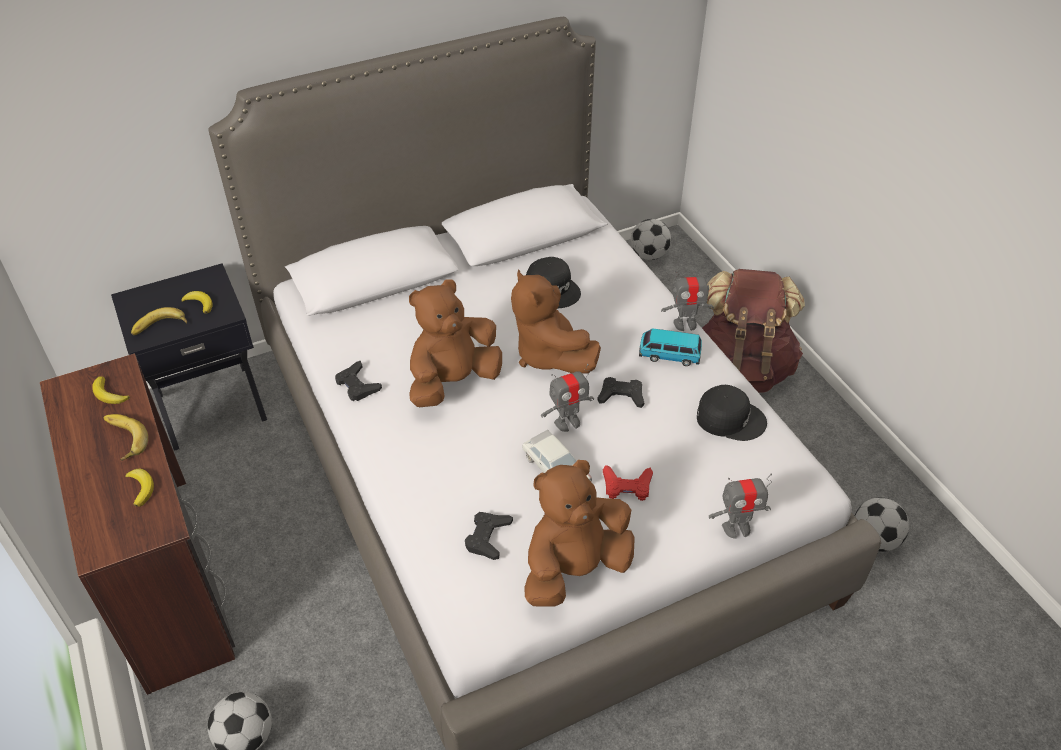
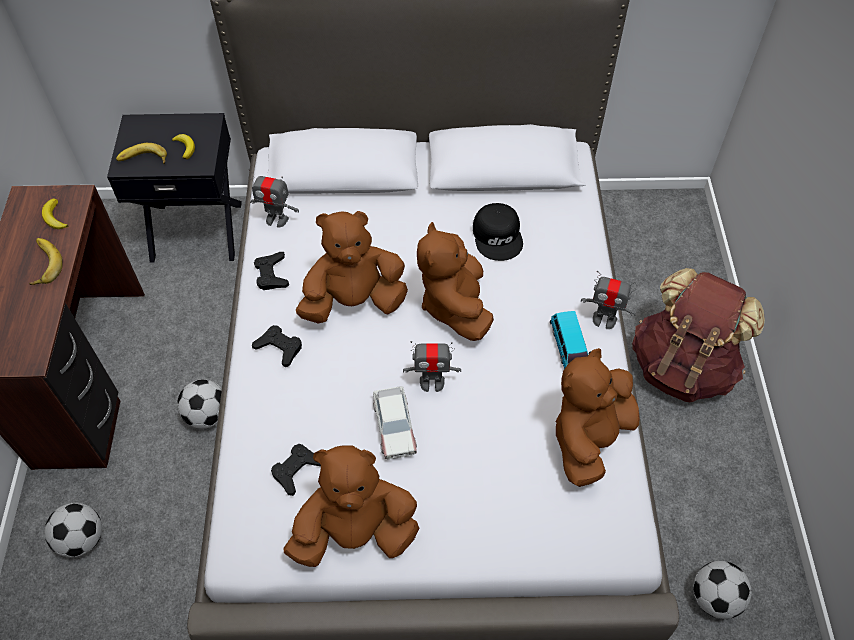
camera: 25 degrees right, 10 degrees up
banana [125,469,154,507] -> none
black game controller [597,377,644,408] -> black game controller moved to [252,325,302,367]
red game controller [603,465,653,501] -> none
football [631,219,671,260] -> football moved to [177,379,222,429]
toy car [639,328,702,366] -> toy car turned 135 degrees counterclockwise [550,311,591,369]
black cap [697,385,767,441] -> brown plush toy [555,348,639,487]
toy robot [709,474,773,539] -> toy robot moved to [248,169,299,228]

